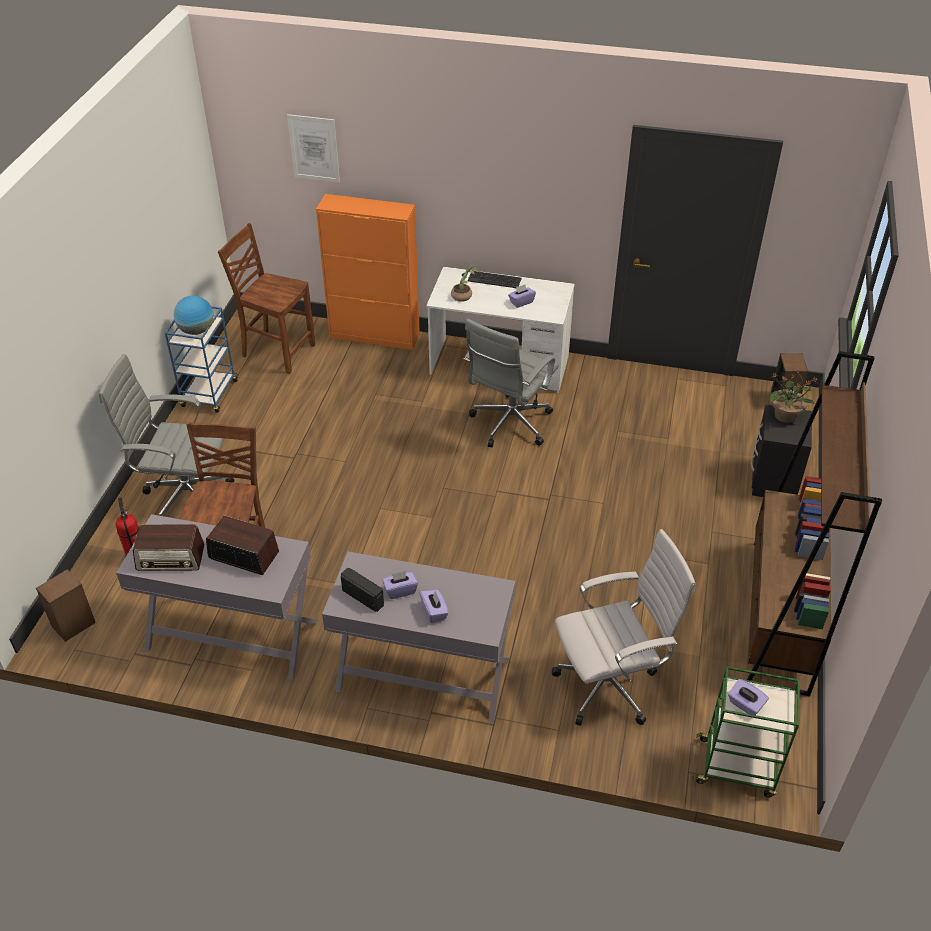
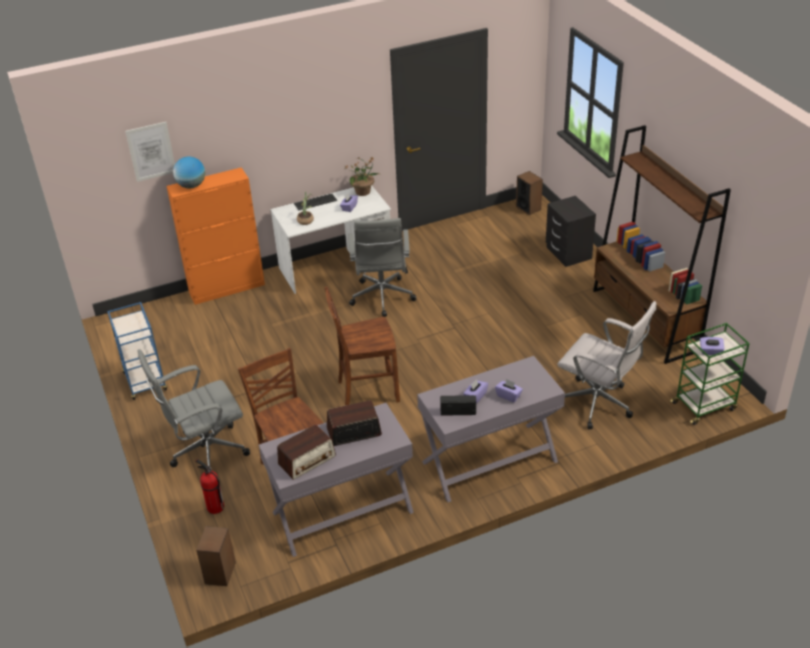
camera: 35 degrees left, 5 degrees down
globe [173,296,213,335] -> globe moved to [173,157,205,188]
brown chair [218,223,315,374] -> brown chair moved to [325,286,400,406]
white office chair [552,529,696,726] -> white office chair turned 90 degrees clockwise [557,301,656,429]
potted plant [770,369,818,423] -> potted plant moved to [345,157,381,196]

